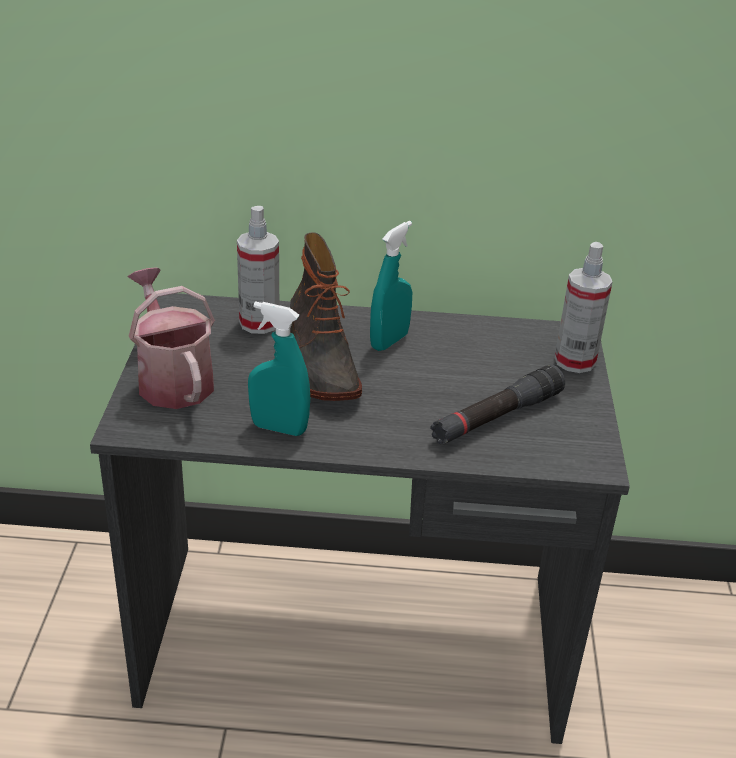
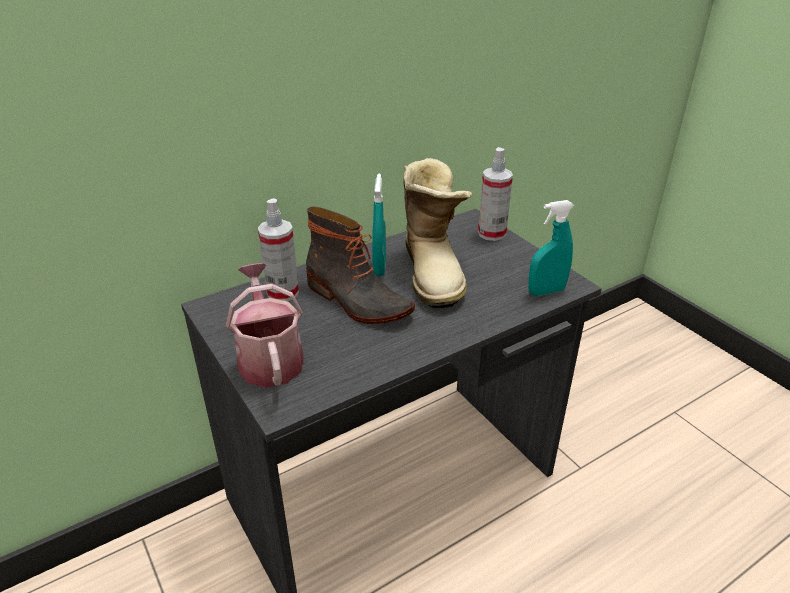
camera: 35 degrees left, 0 degrees up
watering can [127,267,215,409] -> watering can turned 45 degrees clockwise [226,263,304,388]
turquoise spray bottle [248,301,310,436] -> turquoise spray bottle moved to [528,200,575,296]
black flashlight [430,365,565,444] -> none
none -> boot [403,158,472,308]

